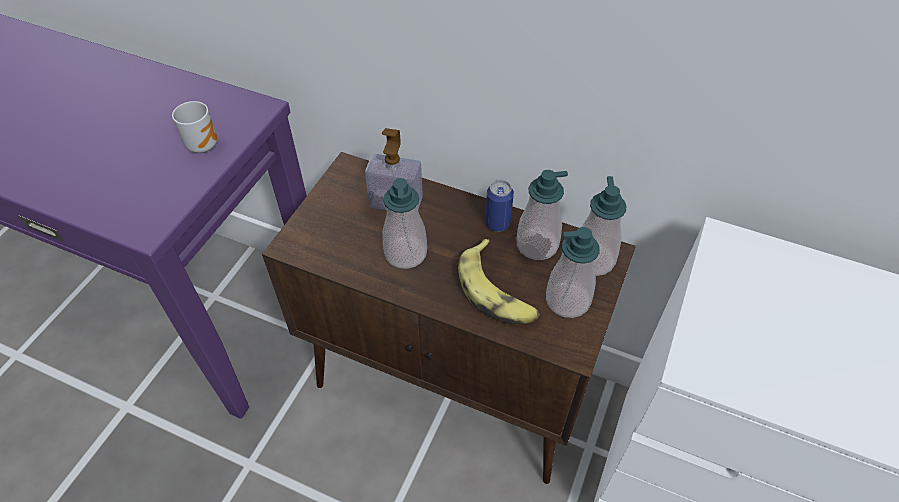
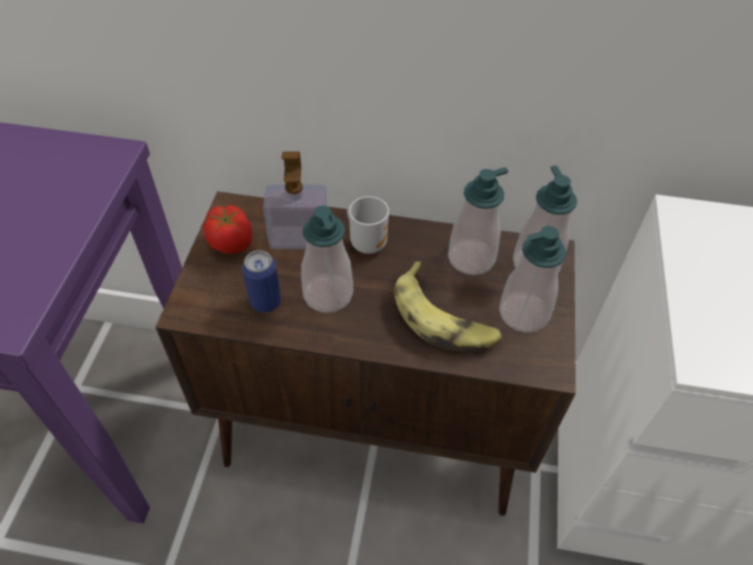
camera: 15 degrees left, 0 degrees up
mug [172,101,217,153] -> mug moved to [347,196,389,254]
can [485,180,514,232] -> can moved to [242,250,281,313]
none -> tomato [203,205,252,254]

